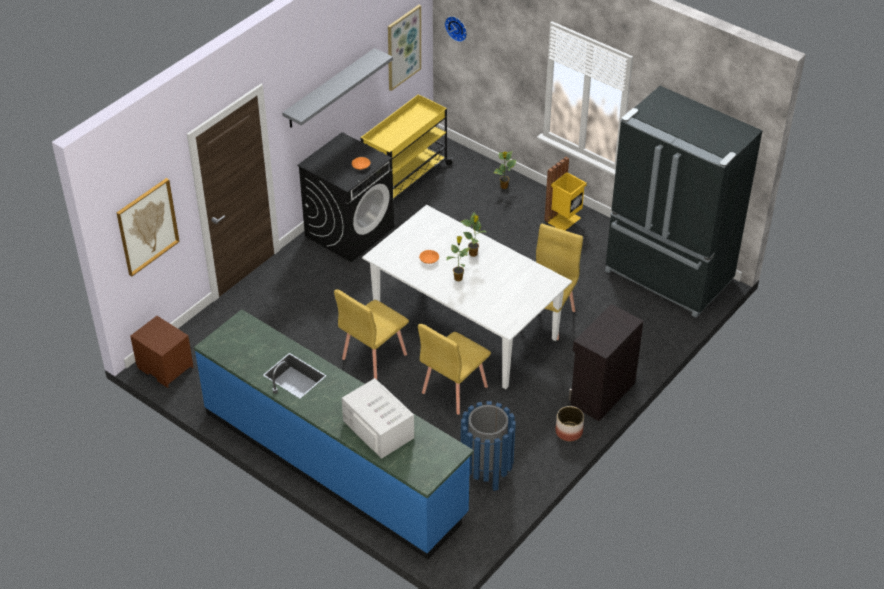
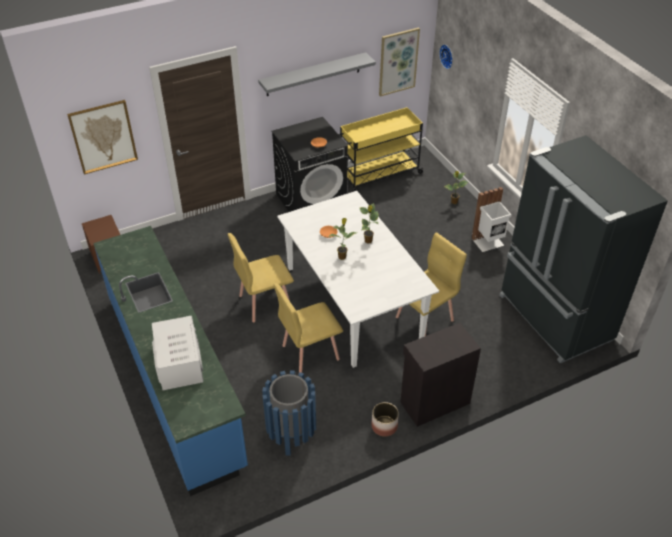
camera: 25 degrees right, 0 degrees up
yellow trash can [544,157,587,230] -> white trash can [471,187,512,252]

